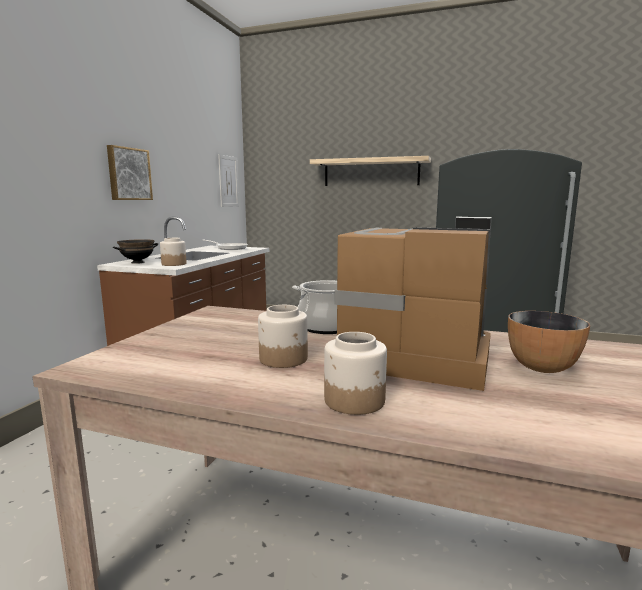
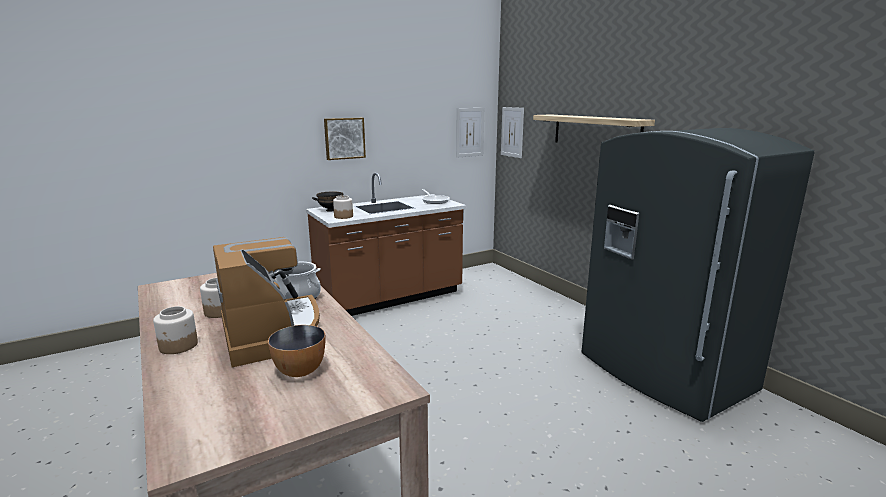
camera: 40 degrees right, 5 degrees up
none -> picture [501,107,524,158]

